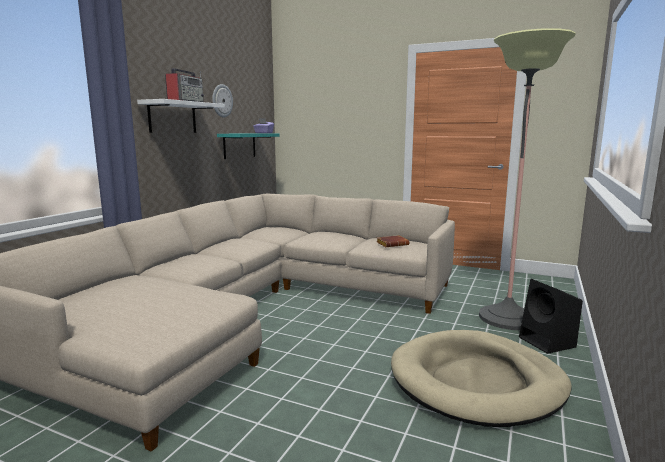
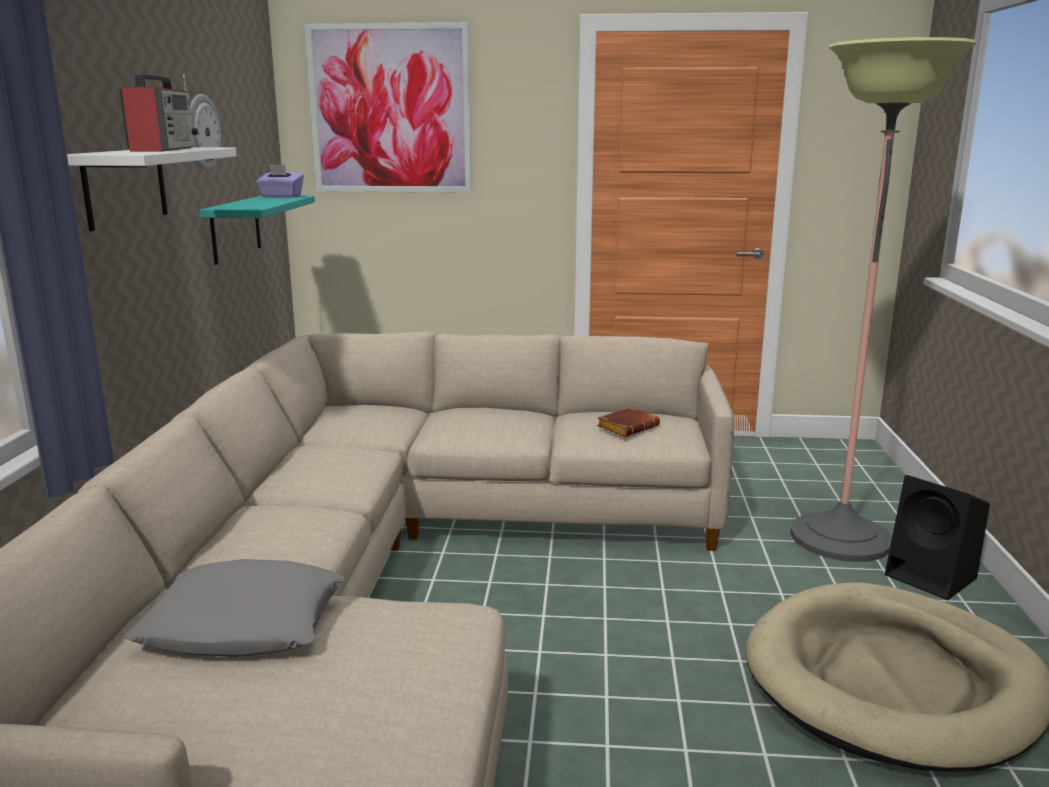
camera: 20 degrees left, 5 degrees up
none -> grey pillow [125,559,344,657]
none -> picture [305,22,472,193]

